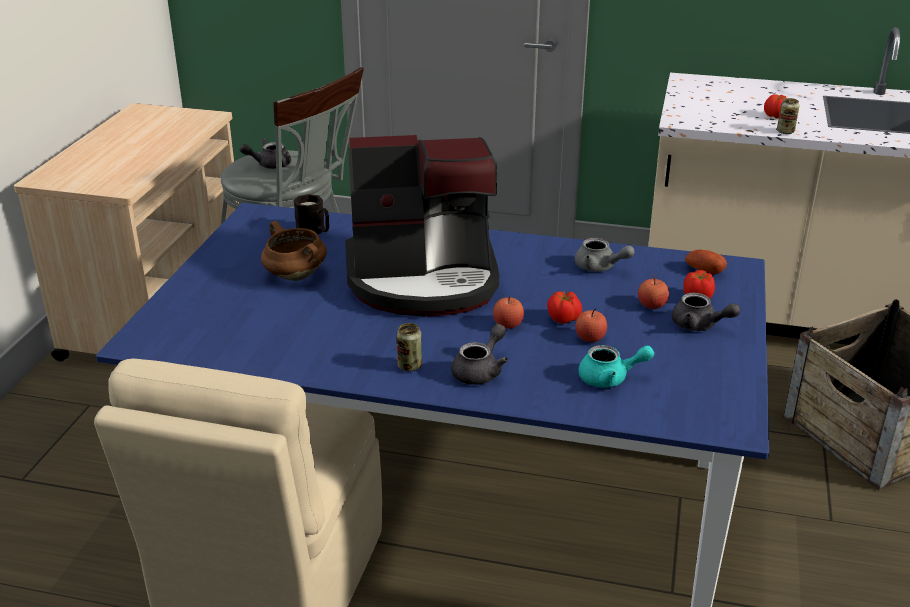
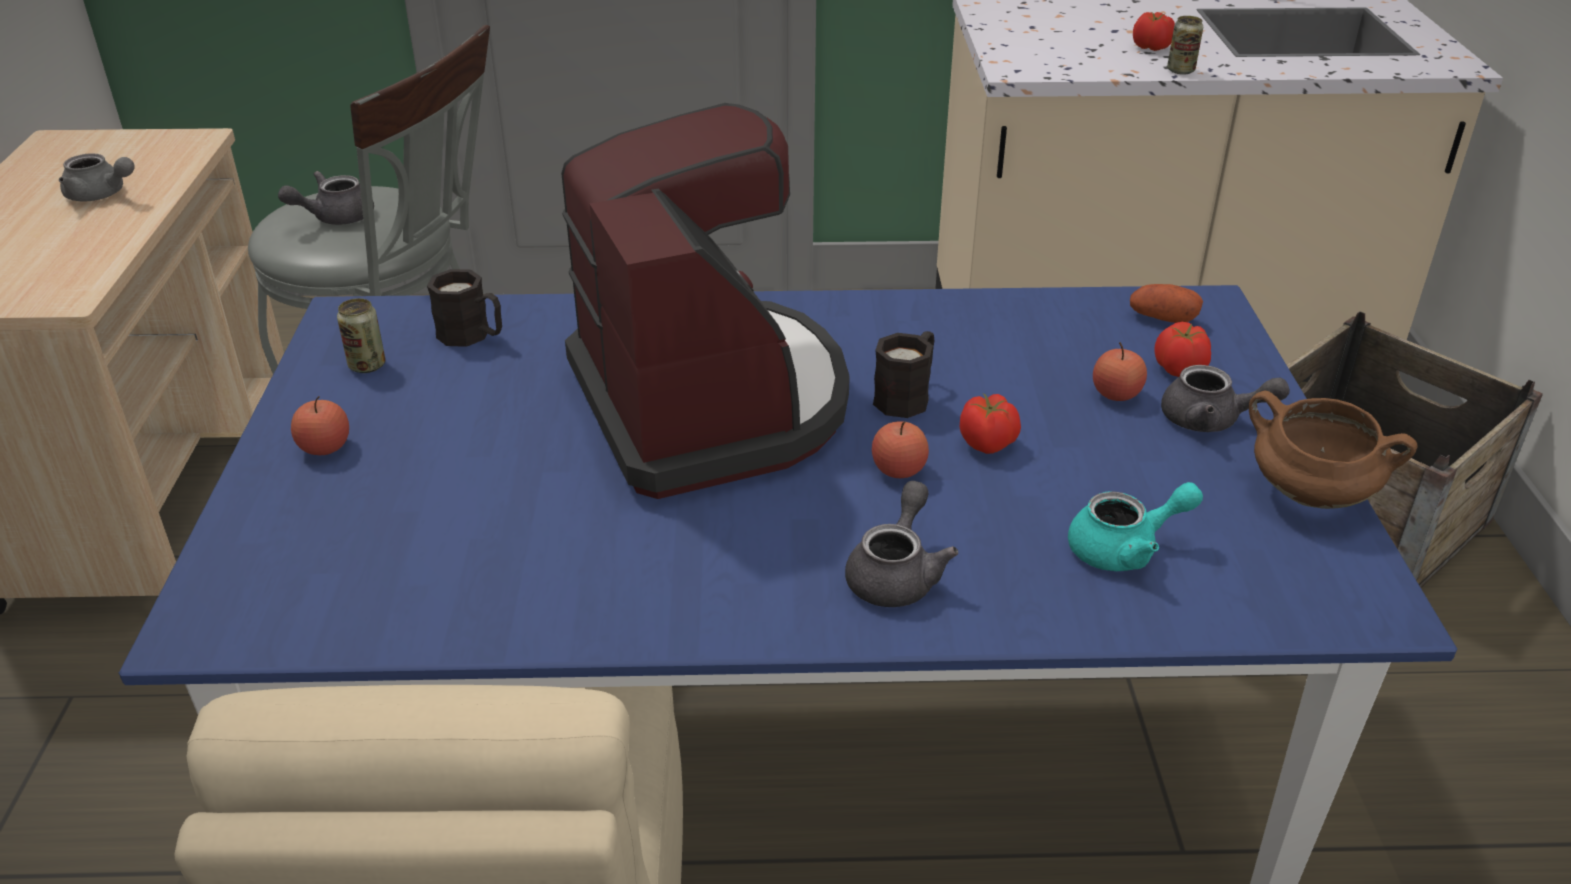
camera: 15 degrees left, 5 degrees up
brown cooking pot [261,221,327,281] -> brown cooking pot moved to [1249,391,1417,509]
coffee machine [345,135,499,317] -> coffee machine turned 90 degrees counterclockwise [561,103,850,499]
can [397,323,422,372] -> can moved to [337,298,386,373]
grey teapot [575,238,635,272] -> grey teapot moved to [59,153,135,201]
apple [575,308,607,342] -> apple moved to [291,396,349,455]
none -> black mug [873,331,934,418]

